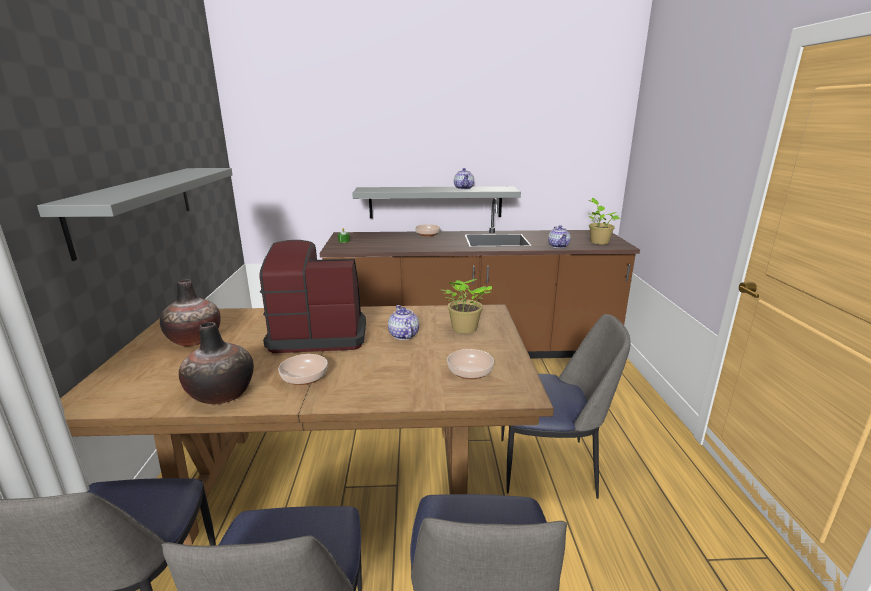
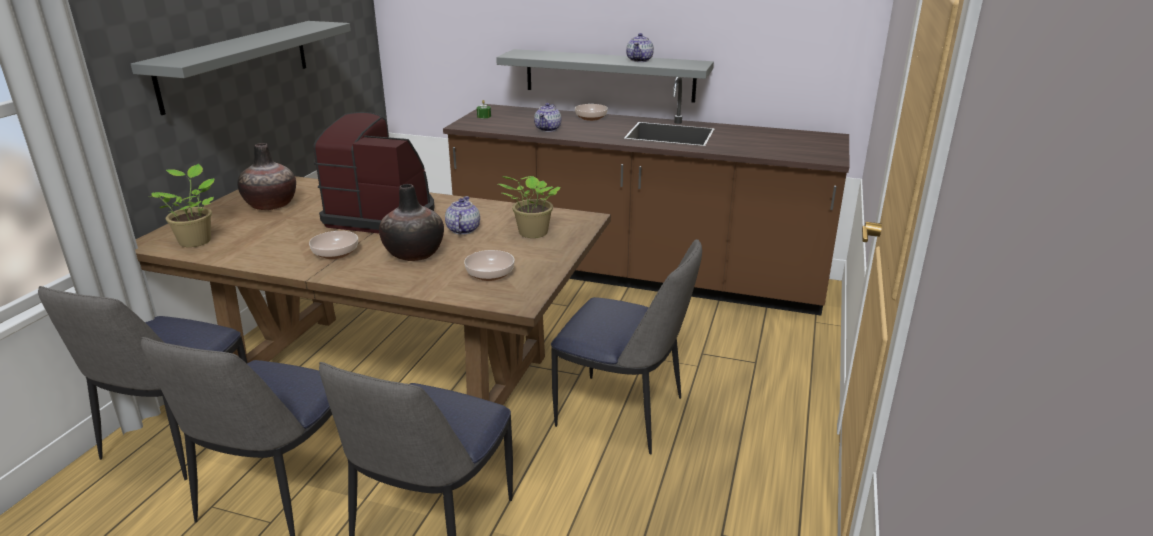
camera: 20 degrees right, 5 degrees up
vase [179,322,254,404] -> vase moved to [379,184,444,261]
teapot [548,225,571,248] -> teapot moved to [534,103,562,132]
potted plant [587,198,620,245] -> potted plant moved to [150,164,215,247]

